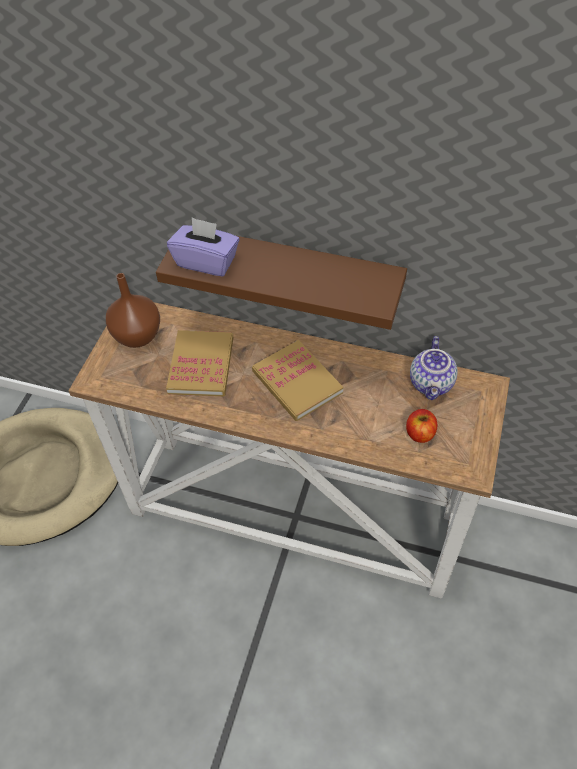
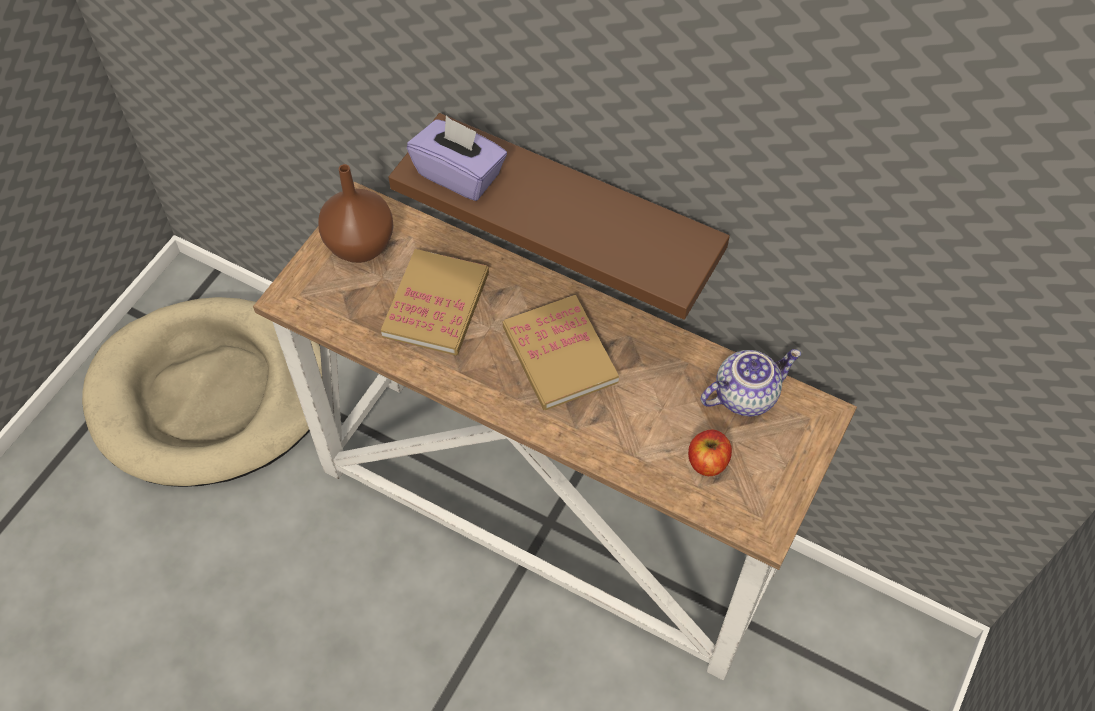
camera: 10 degrees right, 5 degrees up
teapot [410,336,458,400] -> teapot turned 135 degrees counterclockwise [701,349,801,416]

